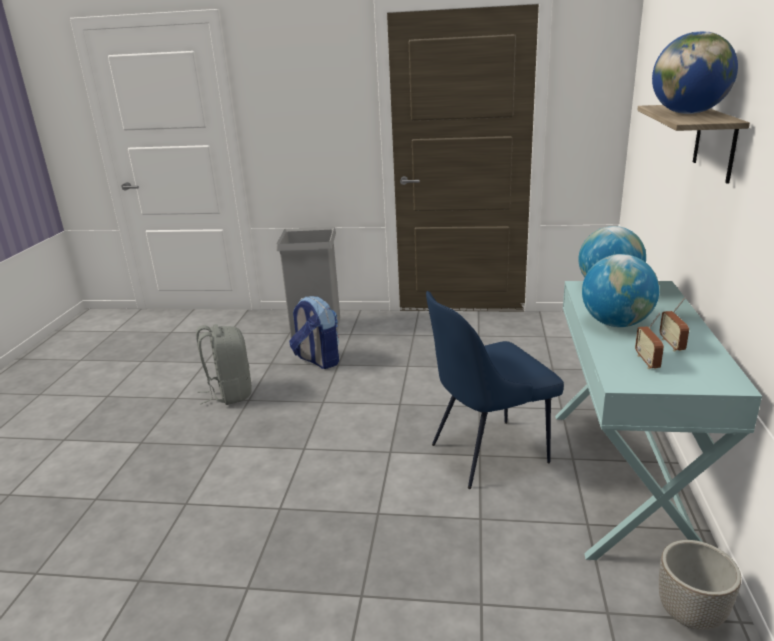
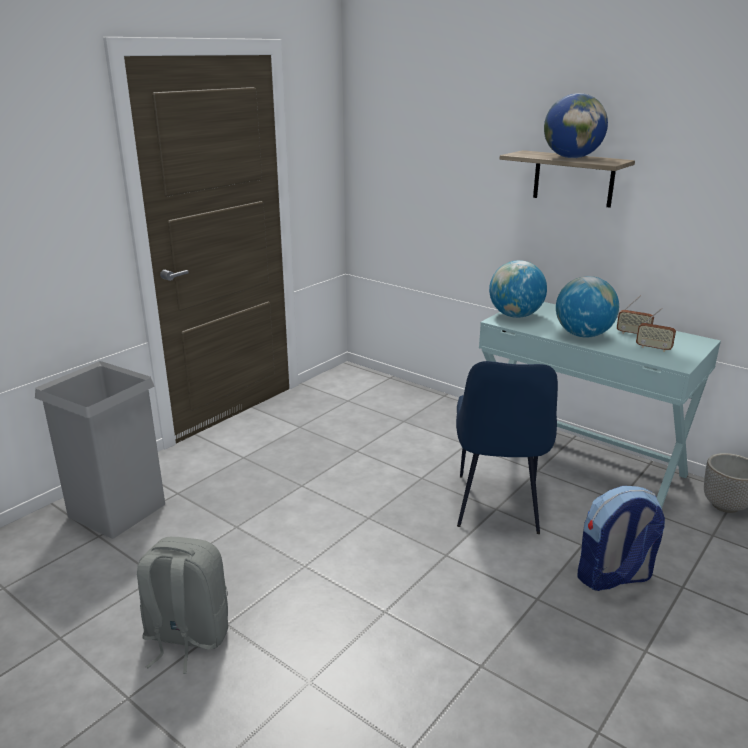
camera: 60 degrees left, 0 degrees up
backpack [289,296,339,369] -> backpack moved to [577,486,665,591]

